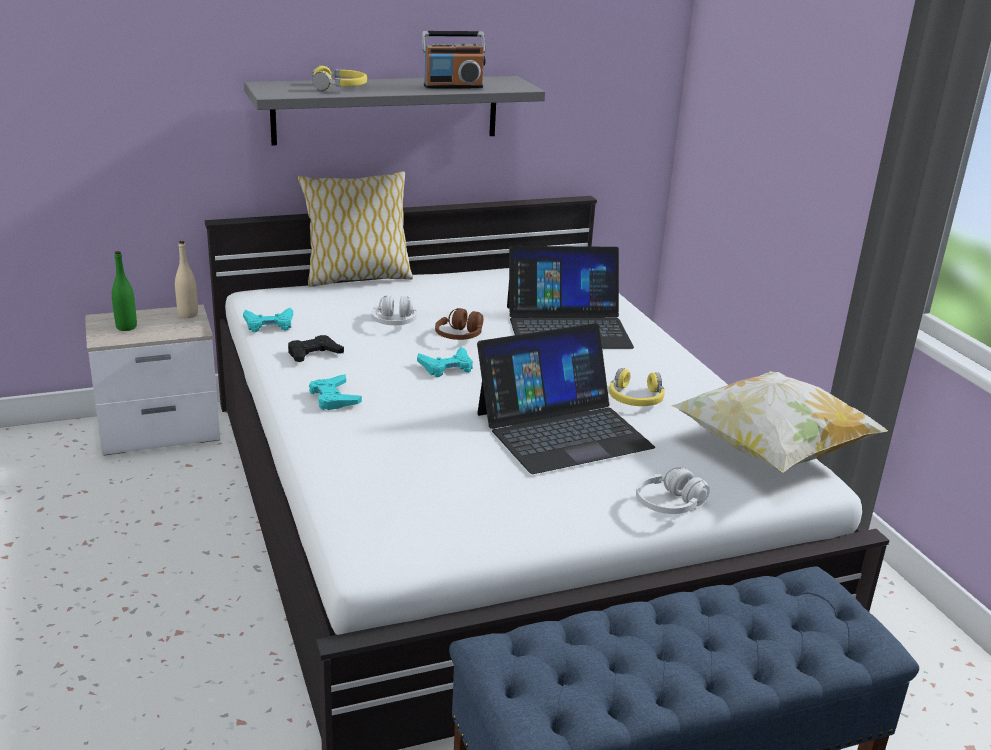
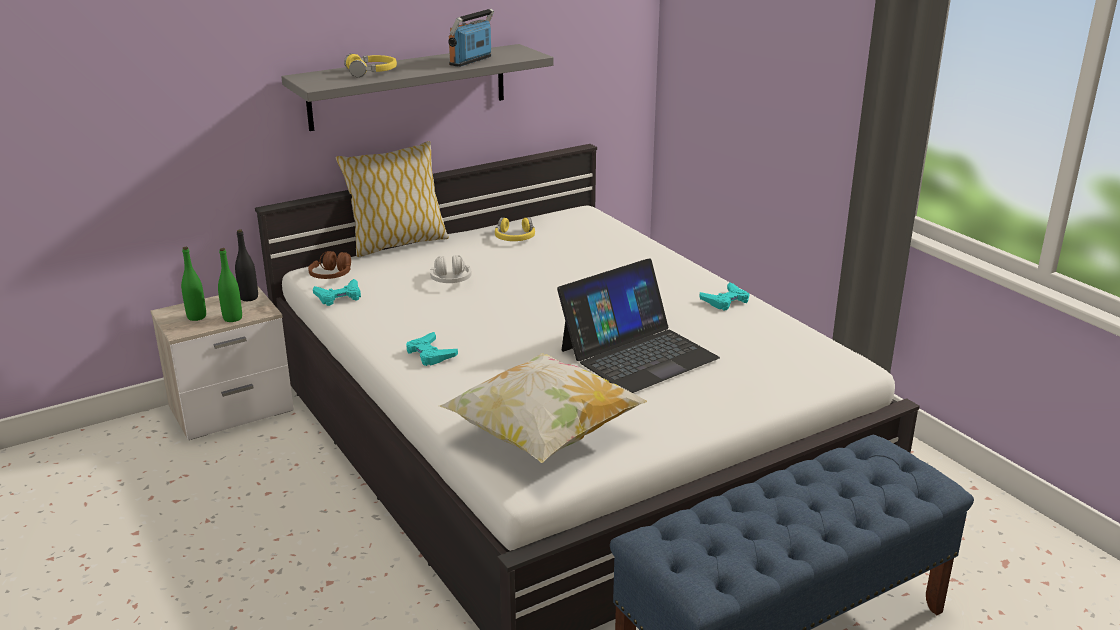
camera: 10 degrees left, 0 degrees up
beige bottle [175,241,198,318] -> black bottle [235,229,258,301]
black game controller [288,335,344,362] -> none
turquoise game controller [417,347,473,377] -> turquoise game controller moved to [699,282,750,311]
radio [422,31,486,89] -> radio turned 150 degrees clockwise [448,9,494,67]
brown headphones [435,308,483,340] -> brown headphones moved to [308,251,351,279]
laptop [507,246,634,349] -> none
yellow headphones [609,368,665,406] -> yellow headphones moved to [495,217,535,241]
white headphones [636,467,710,514] -> none
pillow [670,371,888,473] -> pillow moved to [439,353,647,463]
none -> green bottle [218,248,242,322]

